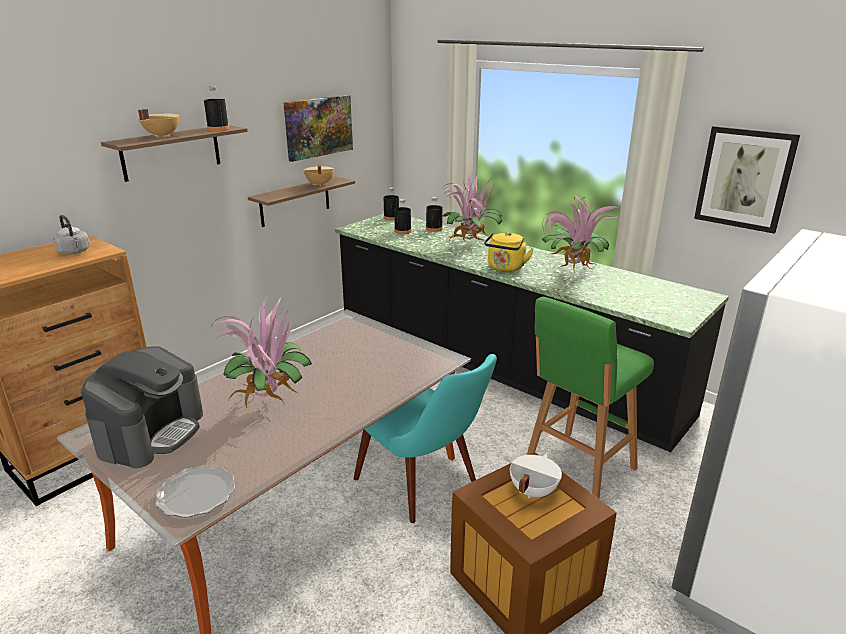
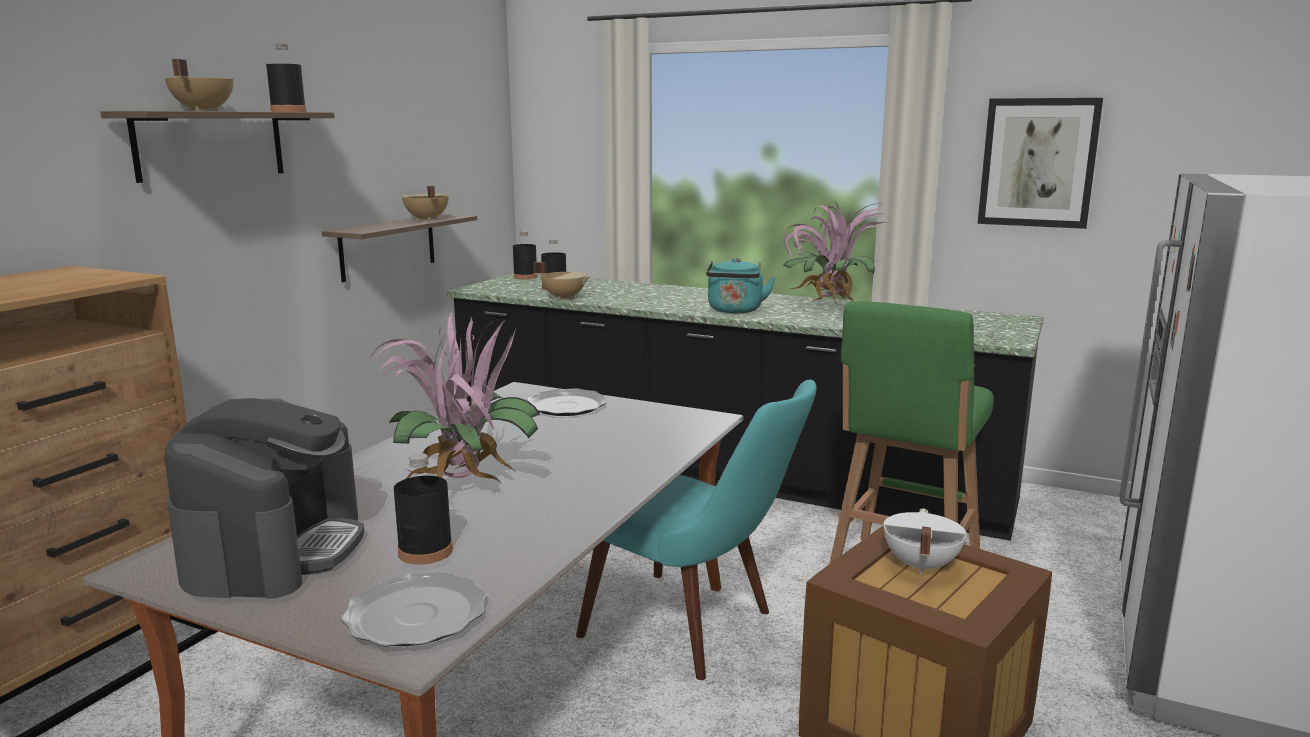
camera: 15 degrees left, 10 degrees down
grey kettle [53,215,90,254] -> none
picture [283,95,353,162] -> none
black bottle [426,197,443,232] -> black bottle moved to [394,453,453,565]
potted plant [441,173,502,243] -> none
yellow kettle [484,232,534,271] -> turquoise kettle [706,257,775,313]
none -> plate [527,388,607,416]
none -> beige cooking pot [533,262,590,300]

